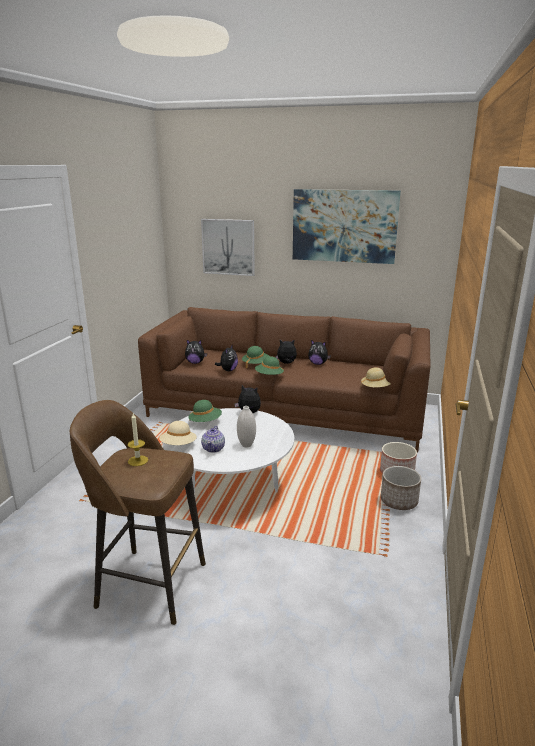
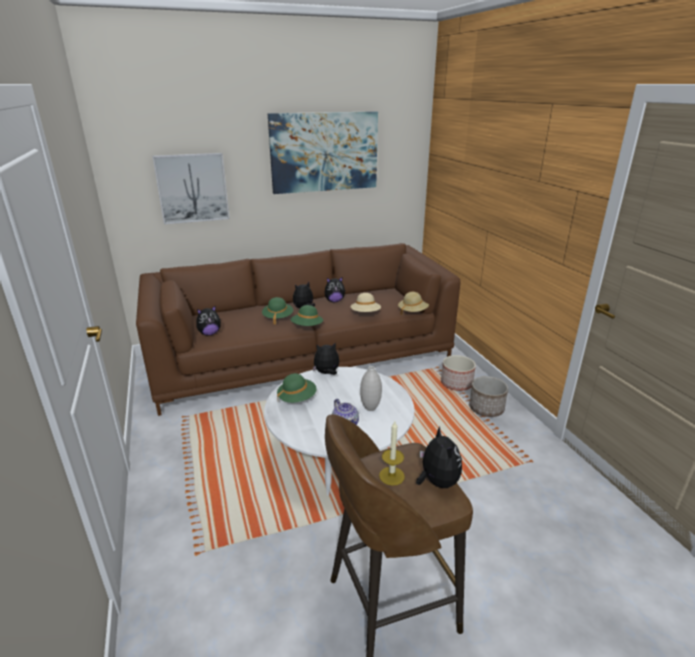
camera: 35 degrees left, 5 degrees up
beige hat [159,421,197,445] -> beige hat moved to [351,293,381,312]
plush toy [215,344,238,371] -> plush toy moved to [416,426,462,488]

